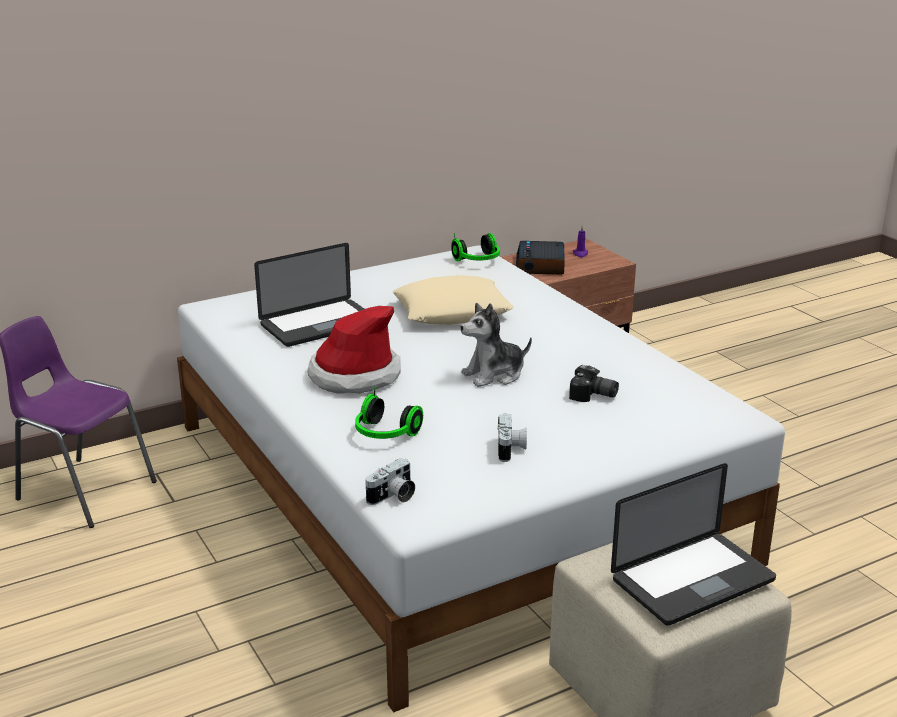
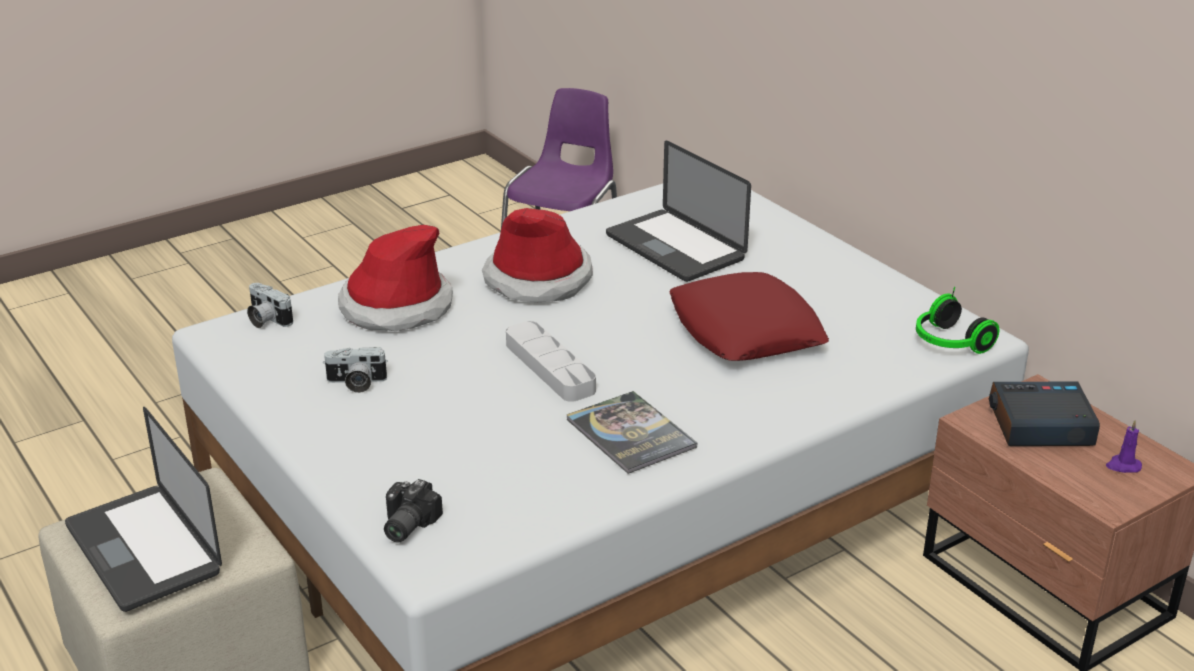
camera: 85 degrees right, 5 degrees up
headphones [355,387,423,439] -> hat [338,225,453,331]
beige pillow [393,275,514,325] -> red pillow [670,272,829,361]
plush toy [460,303,532,387] -> grey tray [506,321,596,402]
camera [569,365,619,402] -> camera moved to [384,479,443,543]
none -> book [566,391,697,474]

